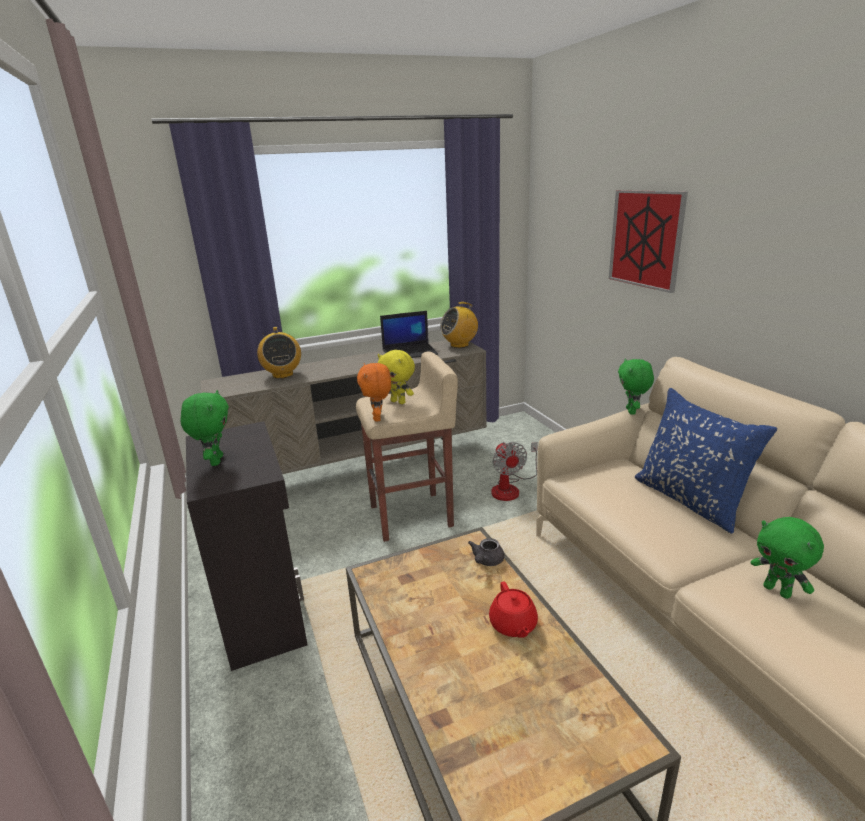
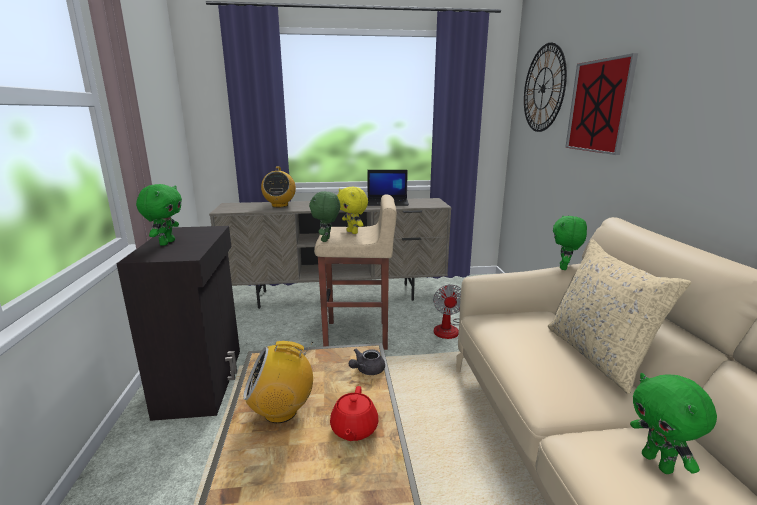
camera: 15 degrees right, 5 degrees down
orange plush toy [357,363,391,422] -> green plush toy [309,191,340,242]
radio [440,302,478,348] -> radio moved to [243,341,313,423]
blue pillow [635,388,777,534] -> beige pillow [548,240,691,394]
none -> wall clock [524,42,567,132]

